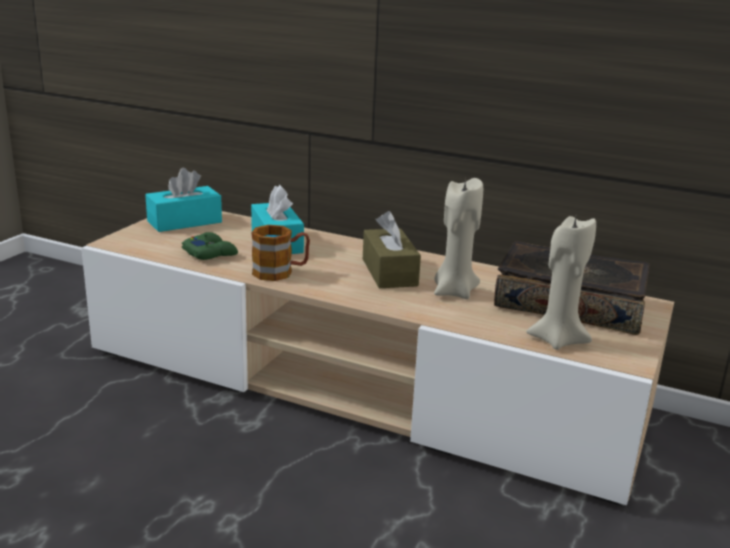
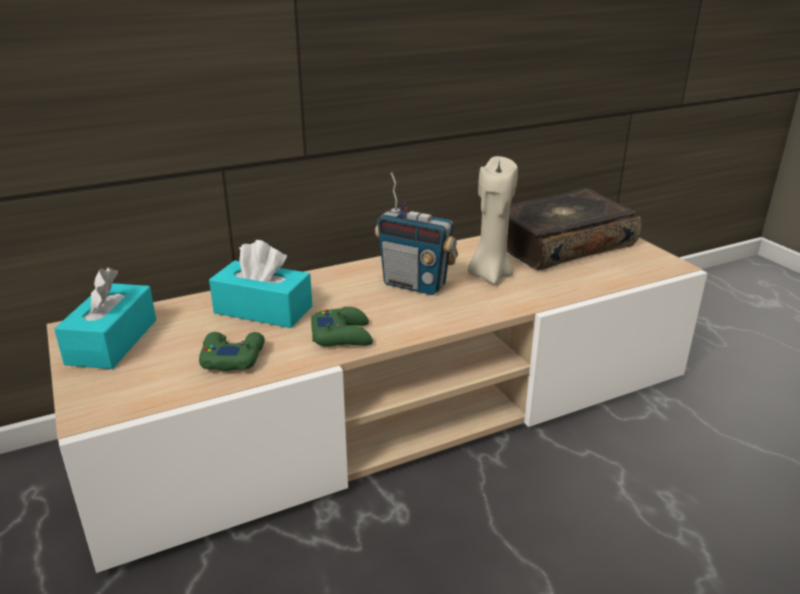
camera: 50 degrees left, 5 degrees up
mug [251,225,310,281] -> green game controller [311,307,373,346]
brown tissue box [363,211,421,288] -> radio [375,172,458,295]
beige candle [526,216,596,350] -> none

